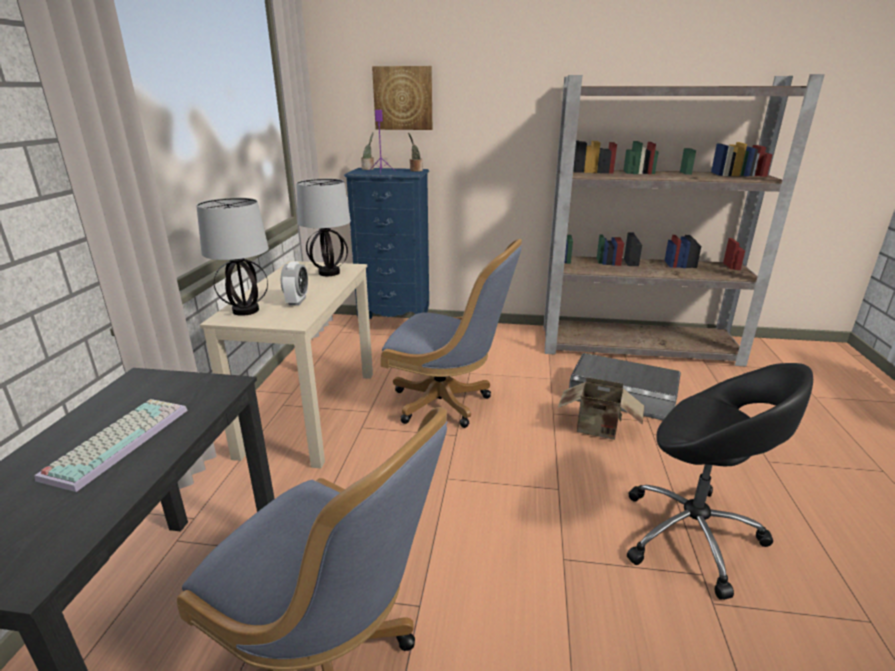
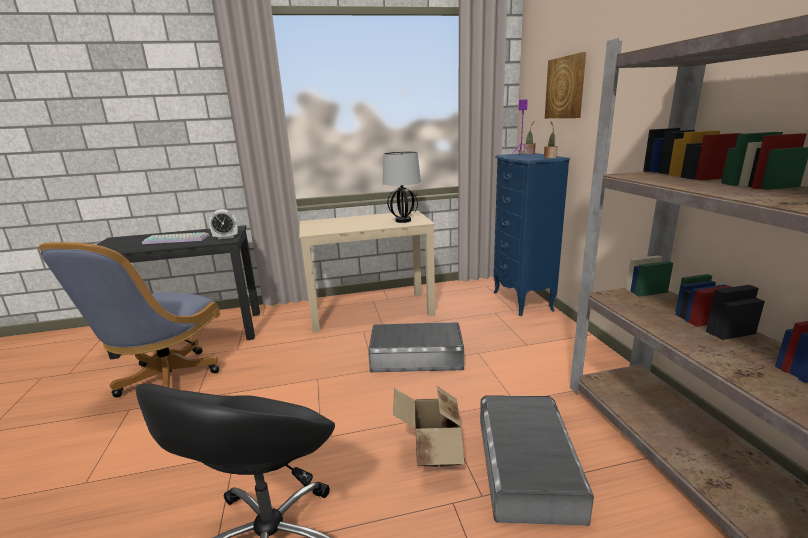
camera: 70 degrees right, 5 degrees down
table lamp [196,198,269,316] -> none
alarm clock [281,261,308,305] -> alarm clock moved to [209,209,238,239]
blue office chair [381,239,522,428] -> grey storage box [368,322,464,372]

